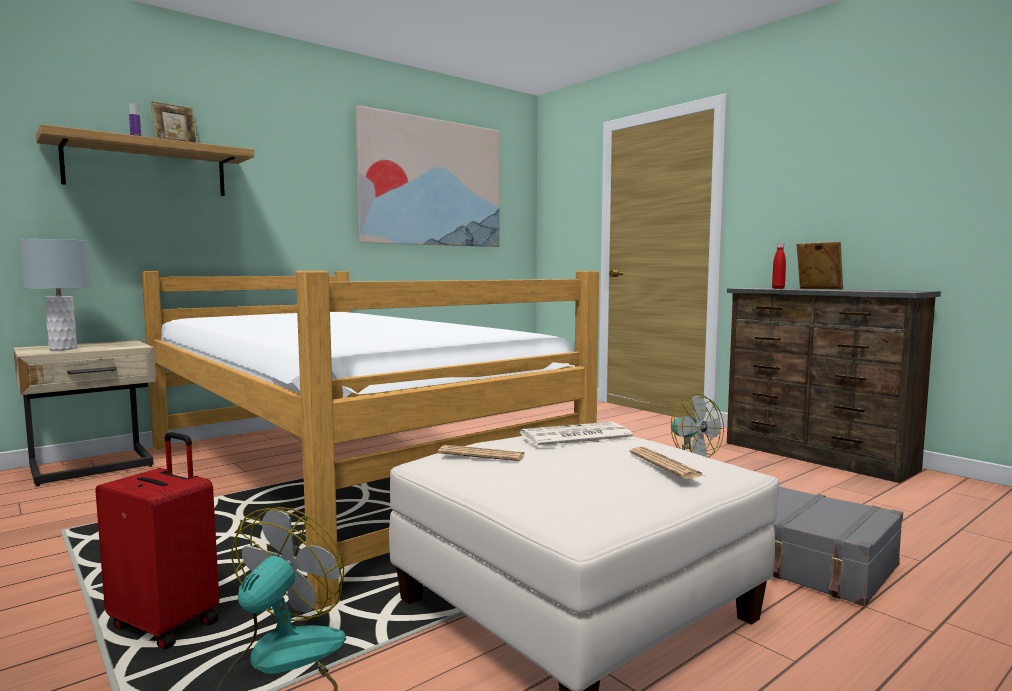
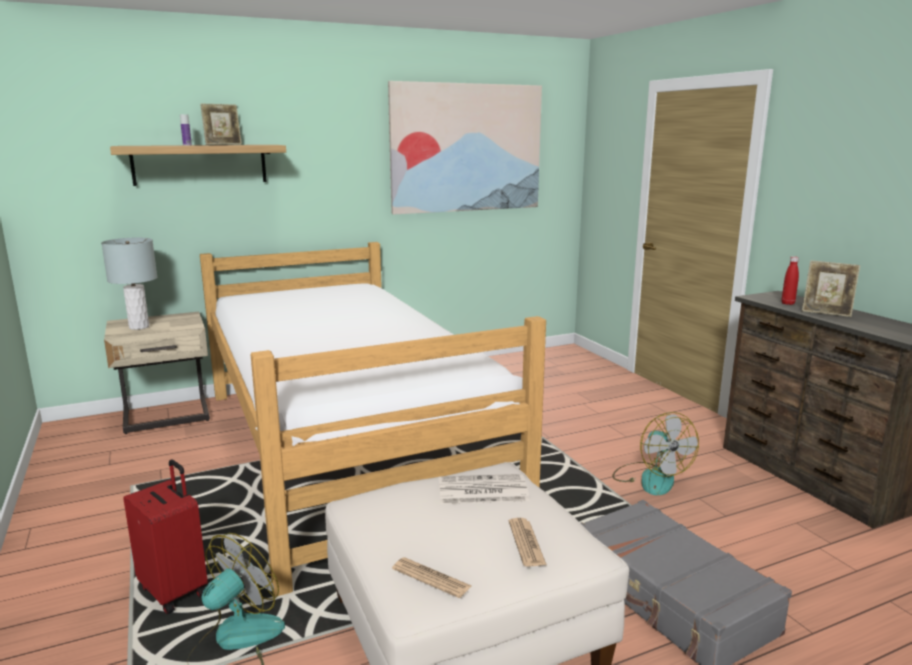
camera: 15 degrees right, 10 degrees up
newspaper [438,445,525,461] -> newspaper moved to [392,557,471,598]
picture frame [796,241,843,289] -> picture frame turned 150 degrees clockwise [802,260,860,317]

